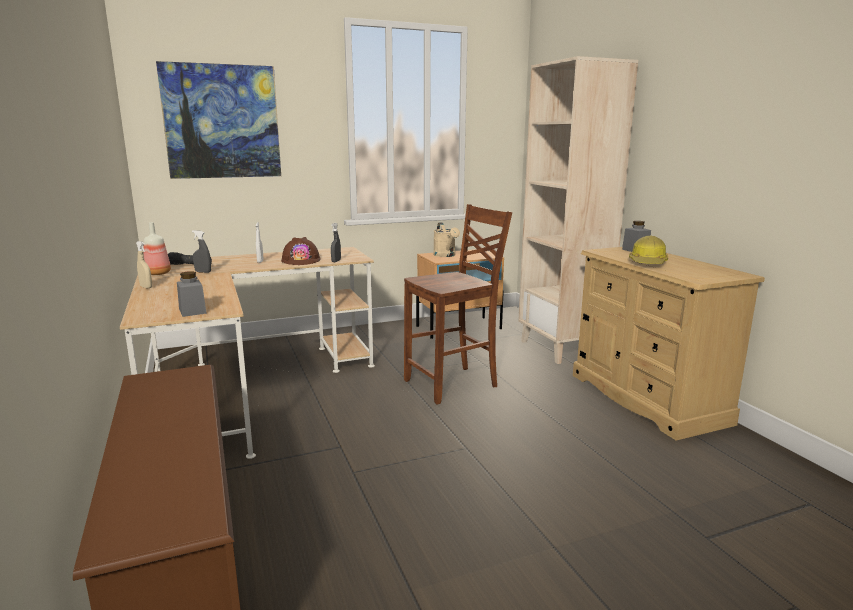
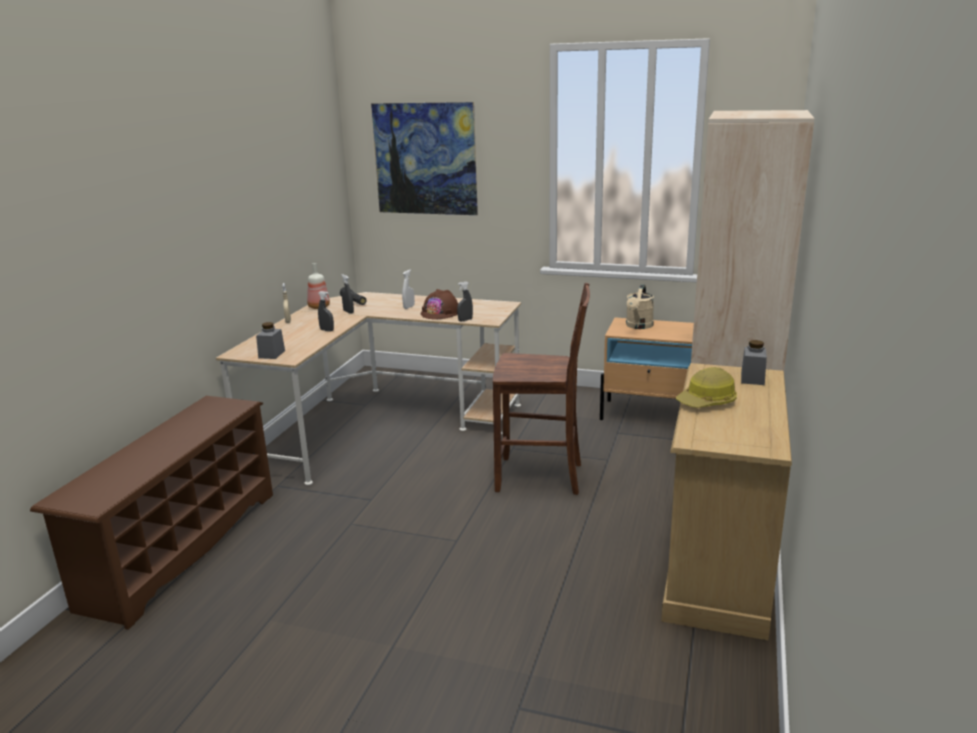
camera: 40 degrees right, 5 degrees up
none -> grey spray bottle [318,291,334,332]

